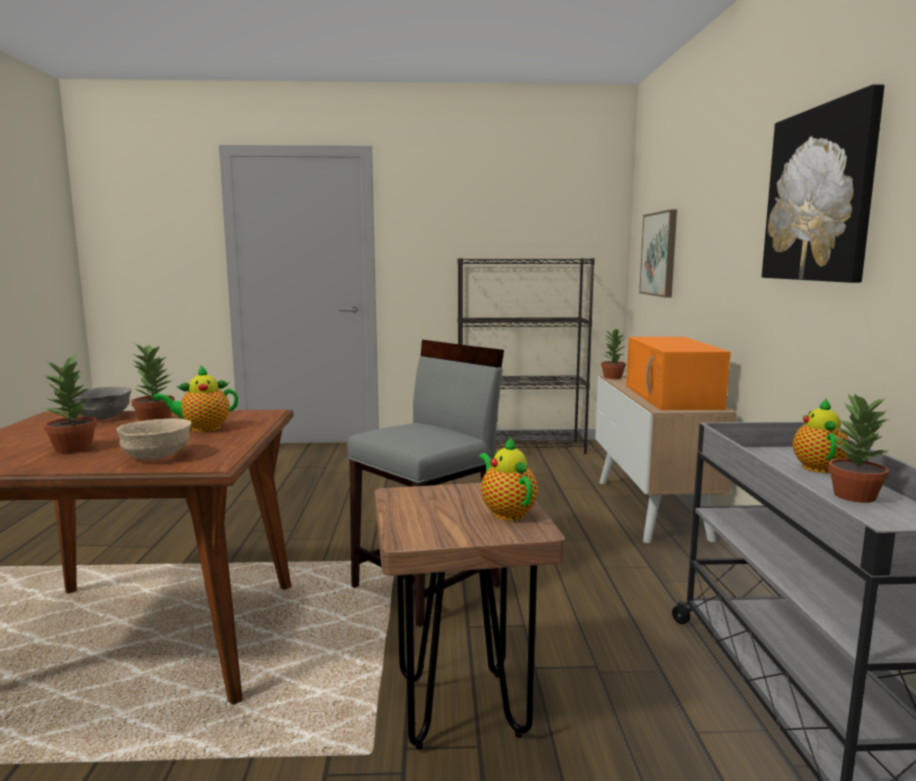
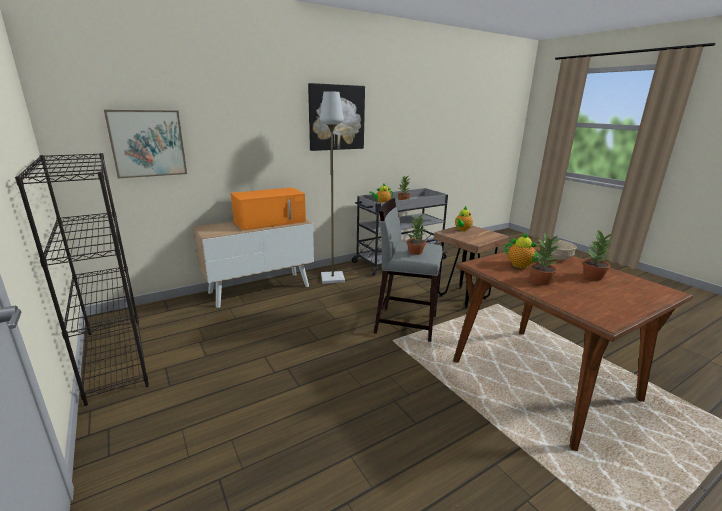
camera: 120 degrees left, 10 degrees up
grey bowl [71,387,132,420] -> none
potted plant [601,329,626,379] -> potted plant moved to [407,214,426,255]
none -> grey floor lamp [320,91,345,284]

